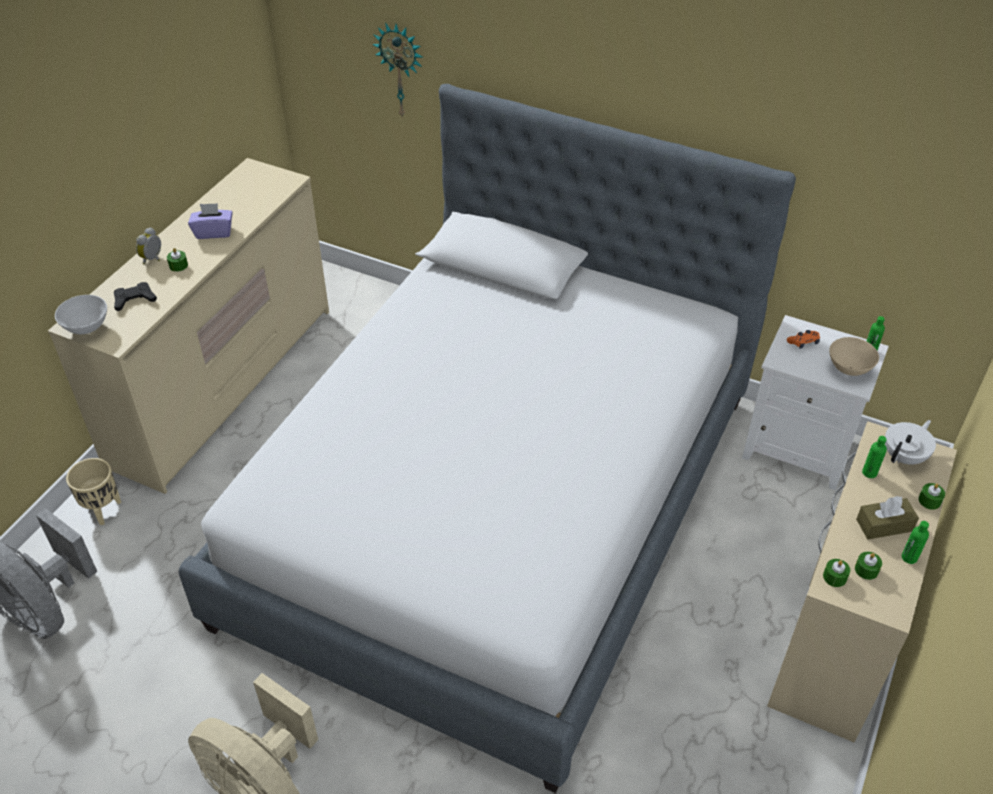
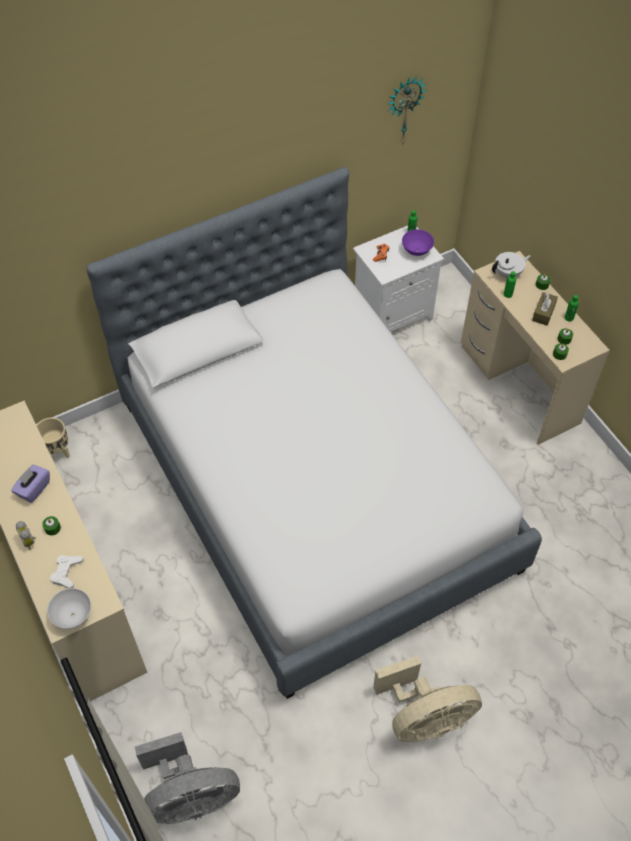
camera: 55 degrees left, 10 degrees up
beige planter [66,458,121,525] -> beige planter moved to [36,418,70,458]
black game controller [114,282,157,311] -> white game controller [50,555,84,588]
wall clock [372,22,423,119] -> wall clock moved to [387,76,426,144]
beige bowl [829,337,879,376] -> purple bowl [402,229,434,256]
white teapot [885,420,936,465] -> white teapot turned 75 degrees clockwise [492,252,531,278]

